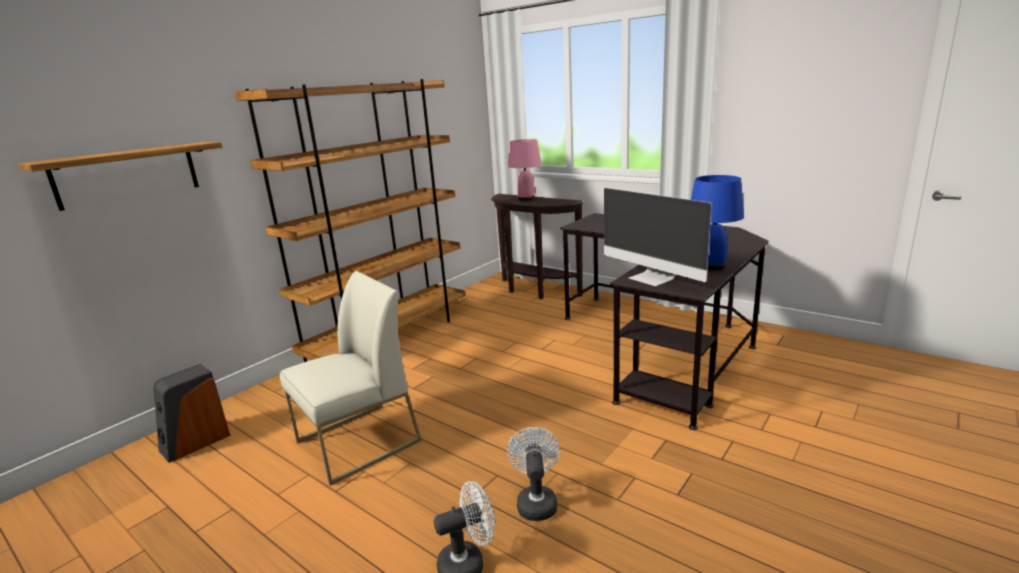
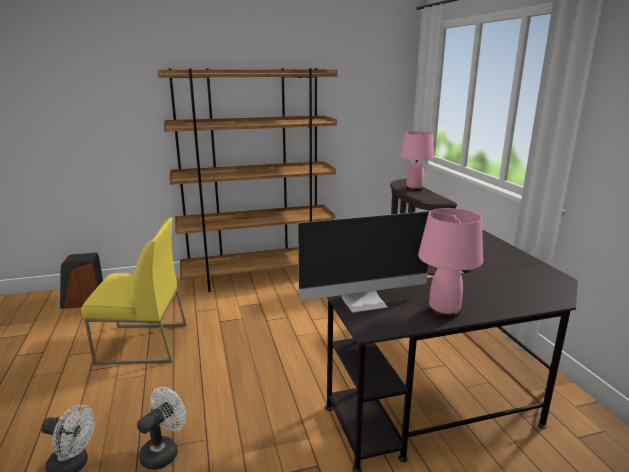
camera: 35 degrees right, 0 degrees up
shelf [18,142,222,211] -> none
white chair [280,271,422,486] -> yellow chair [81,217,187,365]
monitor [604,188,712,286] -> monitor turned 105 degrees counterclockwise [298,211,430,313]
blue table lamp [691,175,744,270] -> pink table lamp [418,208,483,319]

